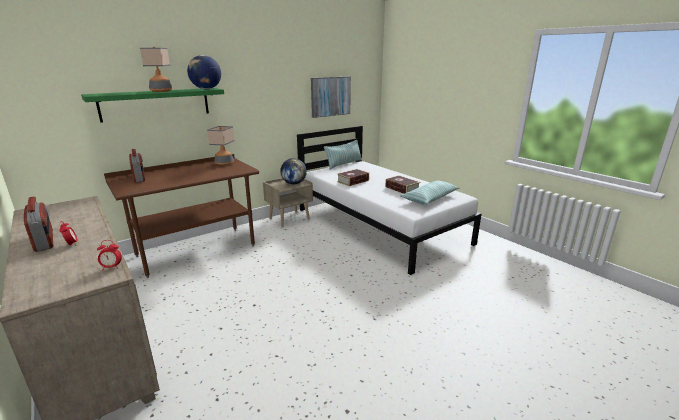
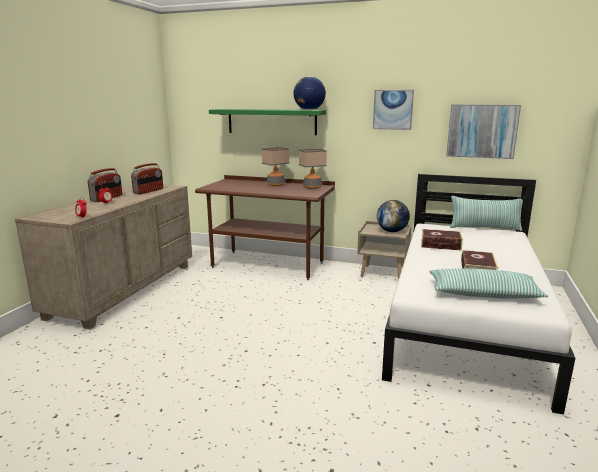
camera: 55 degrees right, 5 degrees down
radio [129,149,145,183] -> radio moved to [131,163,163,194]
table lamp [140,47,172,92] -> table lamp moved to [262,147,289,186]
none -> picture [373,90,414,130]

